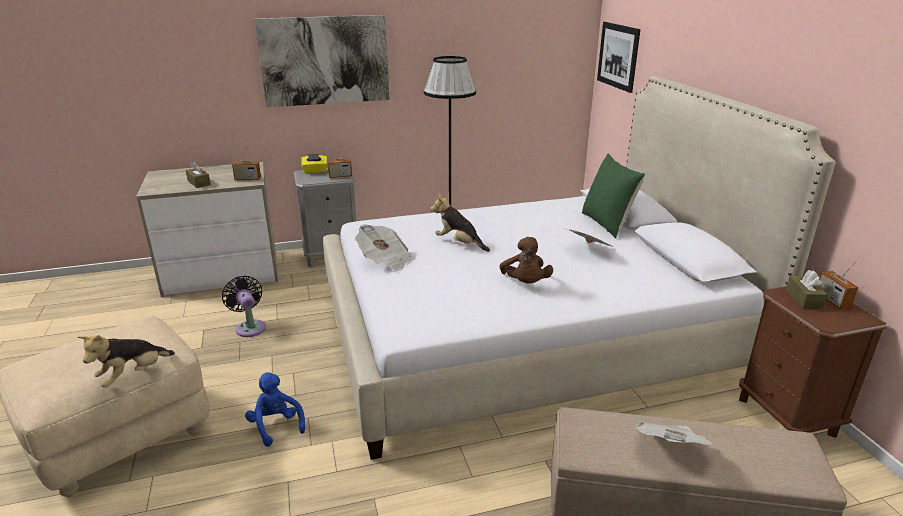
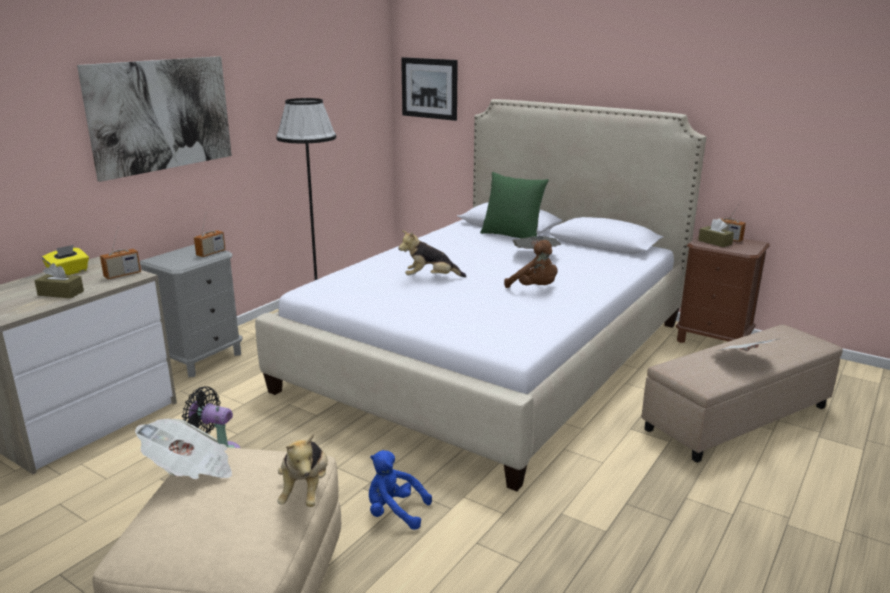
camera: 40 degrees left, 5 degrees down
yellow tissue box [301,154,327,174] -> yellow tissue box moved to [42,245,89,275]
newspaper [355,224,412,271] -> newspaper moved to [135,419,232,479]

